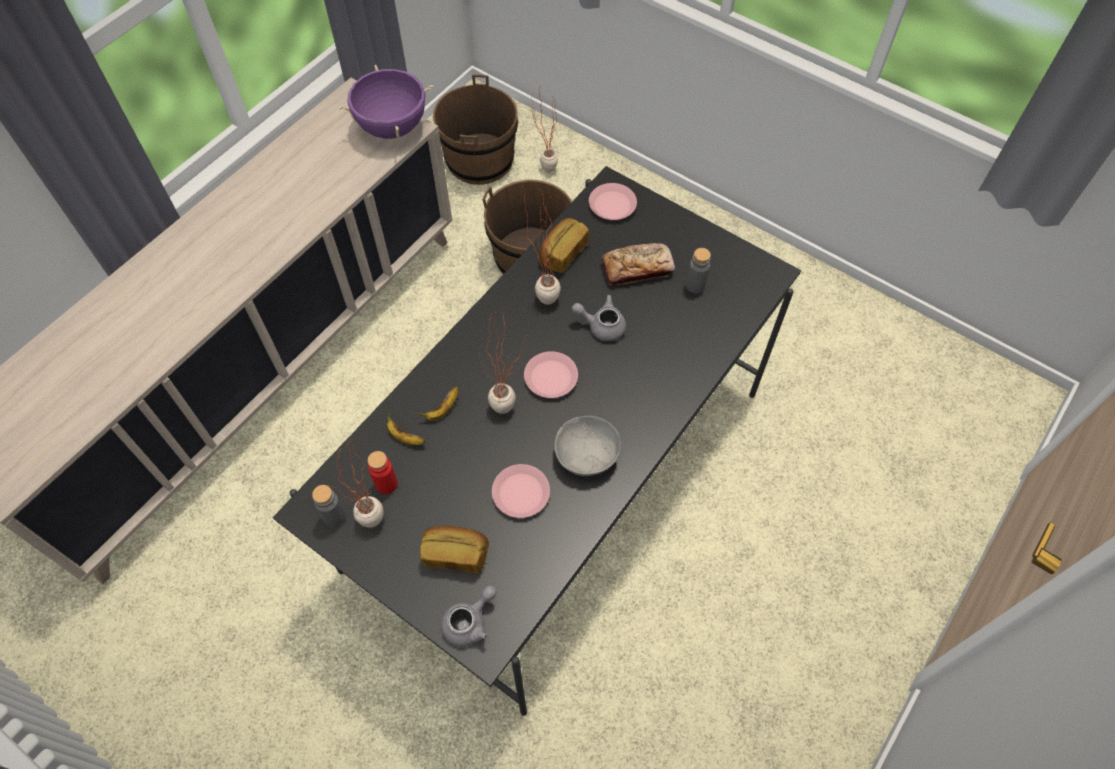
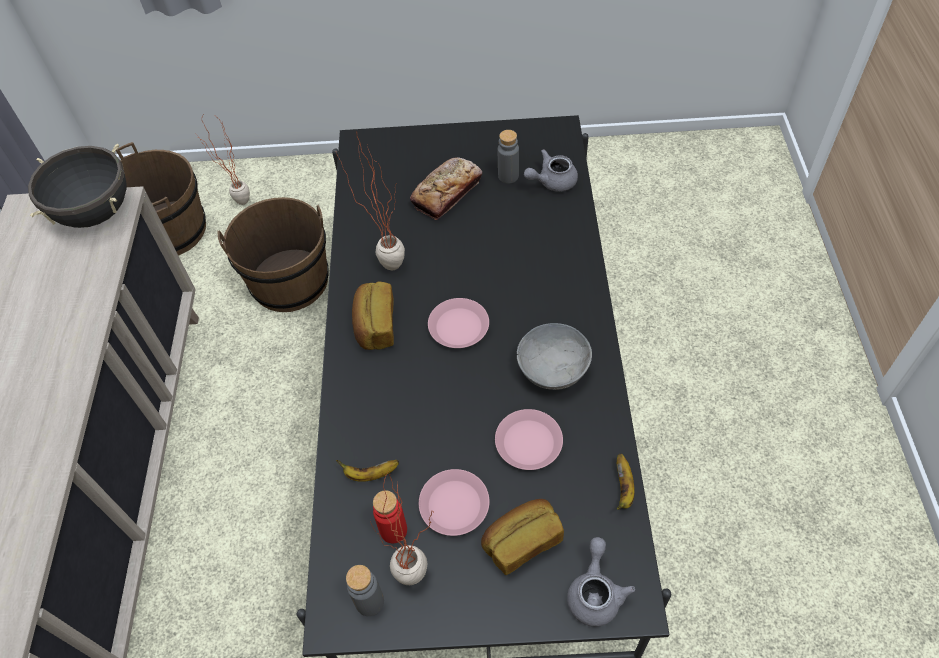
camera: 35 degrees left, 5 degrees down
purple cooking pot [339,65,433,139] -> black cooking pot [28,144,127,228]
banana [417,386,458,421] -> banana moved to [617,454,635,510]
potted plant [479,312,528,414] -> none
bread [539,218,589,273] -> bread moved to [352,282,394,350]
grey teapot [572,295,626,341] -> grey teapot moved to [524,149,578,192]
pink plate [589,183,637,220] -> pink plate moved to [419,469,489,536]

